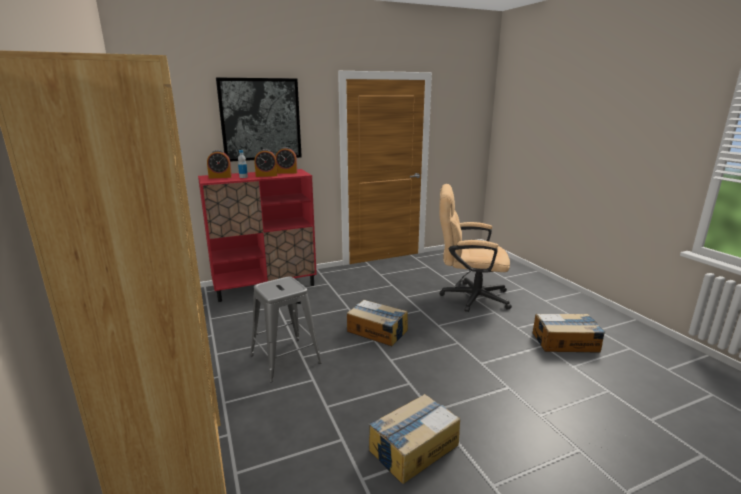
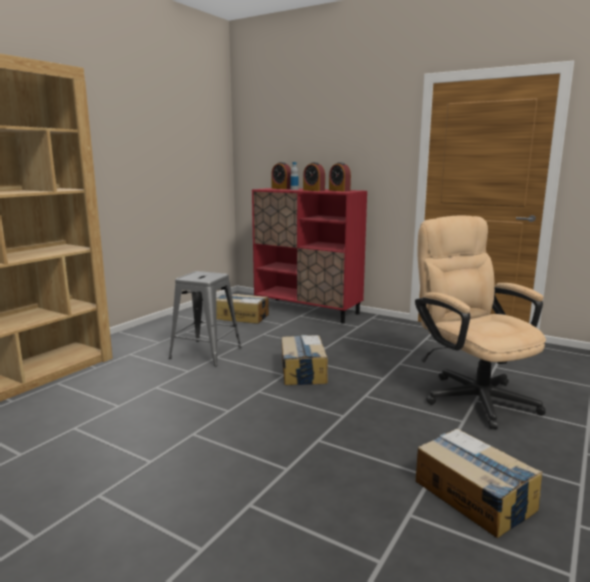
camera: 55 degrees right, 5 degrees down
picture [216,78,302,162] -> none
cardboard box [369,394,460,484] -> cardboard box moved to [216,293,269,324]

